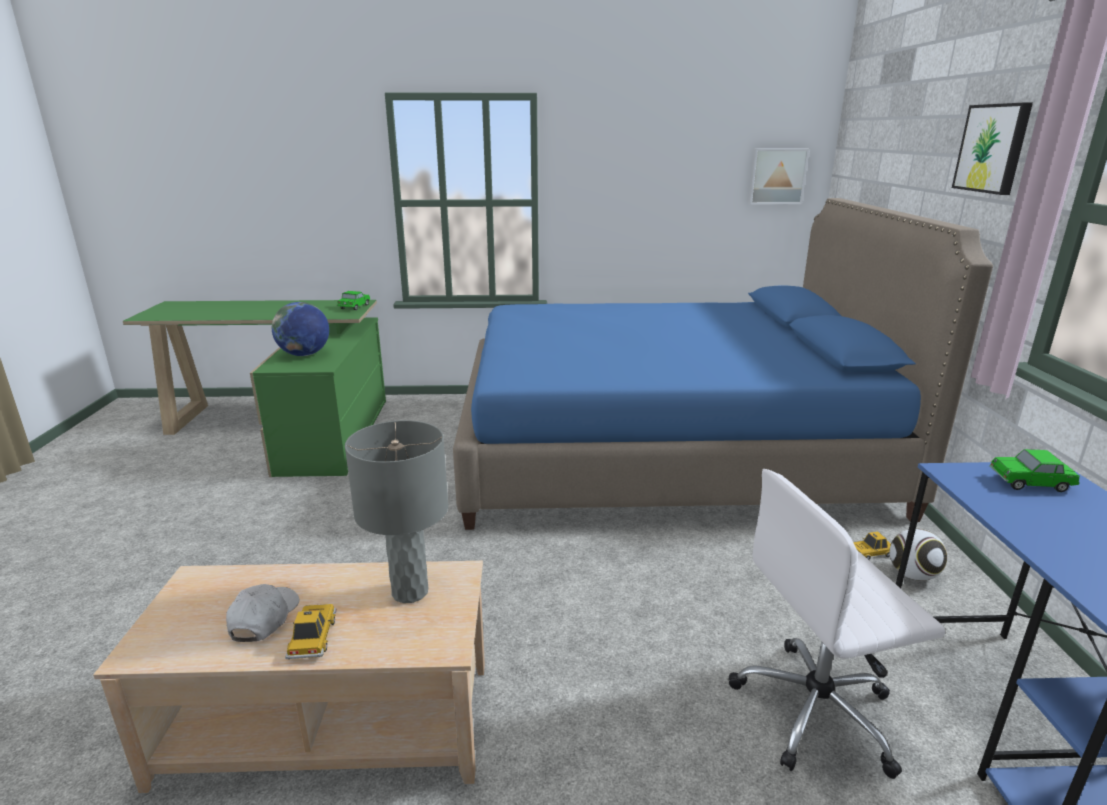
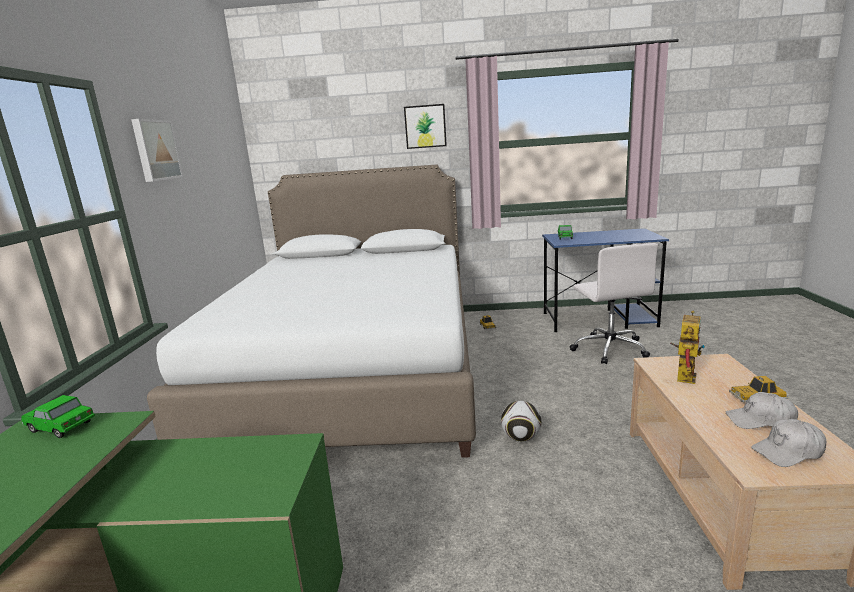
camera: 85 degrees left, 5 degrees down
globe [272,302,329,356] -> none
grey table lamp [345,420,448,603] -> toy robot [670,311,705,384]
blue bed [453,198,993,530] -> white bed [147,165,476,458]
picture [748,148,810,204] -> picture moved to [131,119,183,182]
football [890,529,948,581] -> football moved to [501,401,542,442]
none -> white cap [751,419,826,467]

